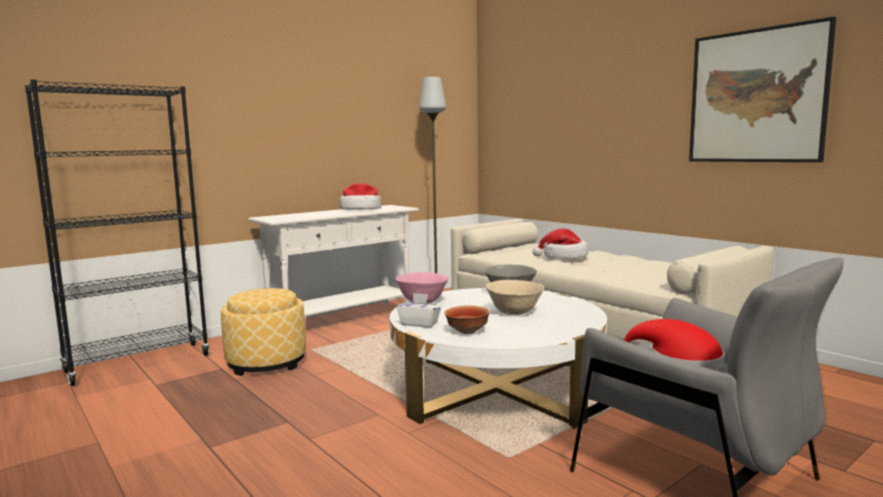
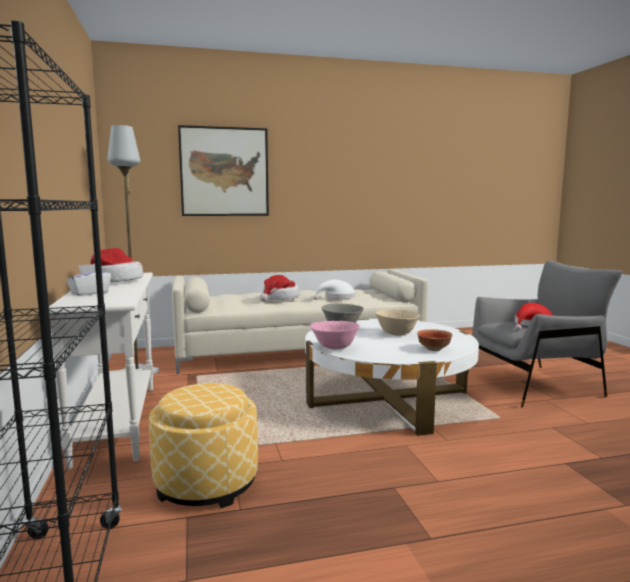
camera: 65 degrees left, 0 degrees up
white tissue box [397,293,441,328] -> white tissue box moved to [66,264,111,296]
picture [689,17,836,162] -> picture moved to [178,125,269,216]
none -> white hat [314,280,355,300]

